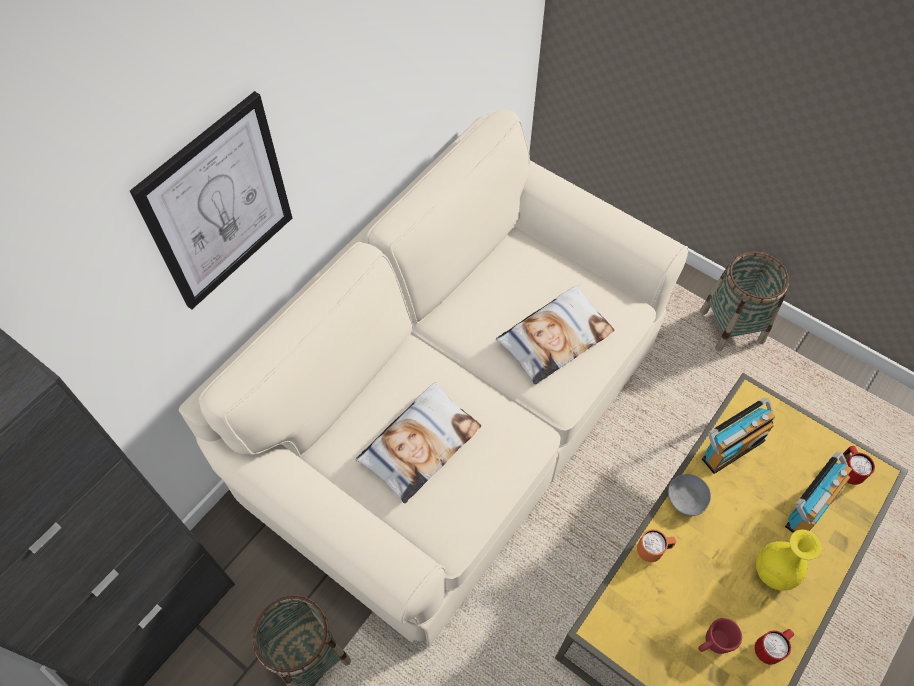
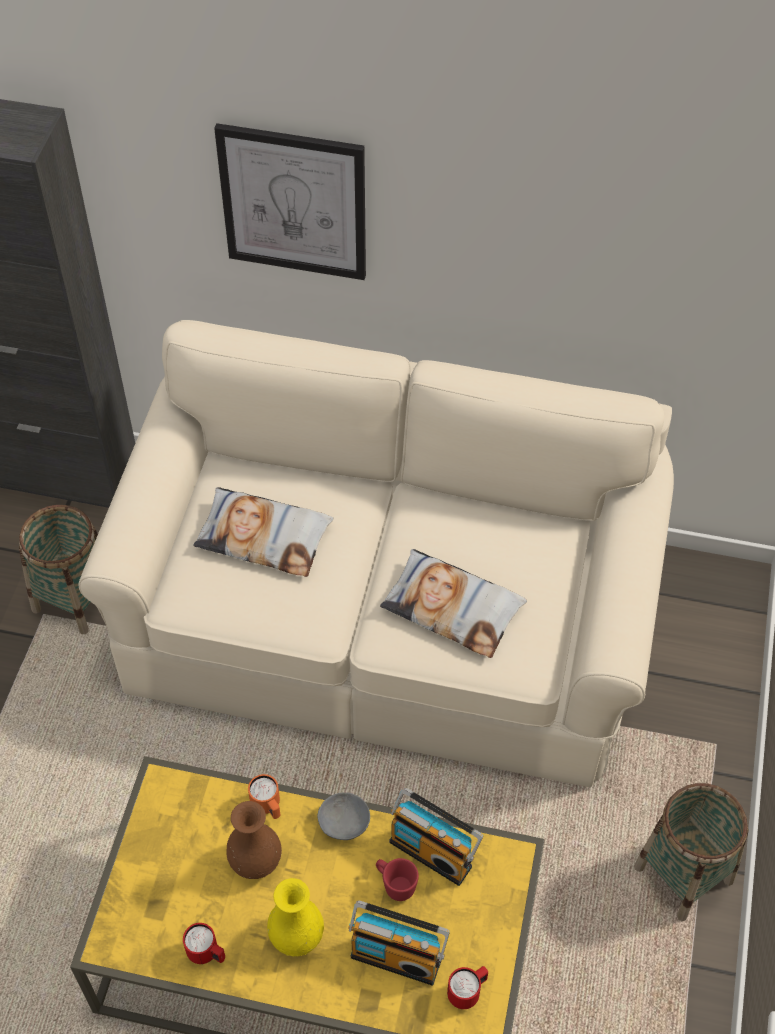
camera: 65 degrees right, 5 degrees down
red mug [698,618,742,654] -> red mug moved to [376,858,419,901]
none -> brown vase [226,801,282,879]

